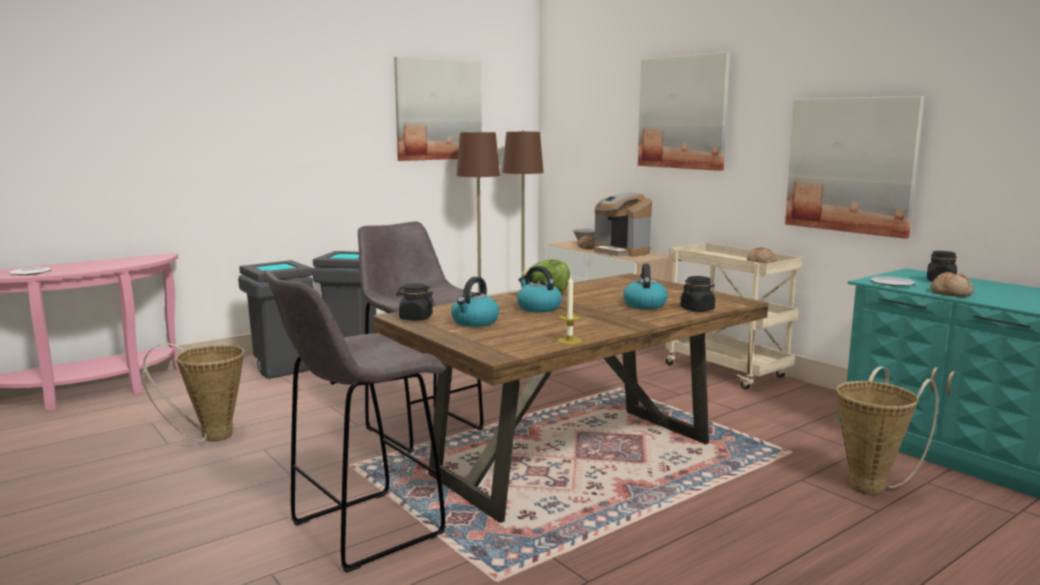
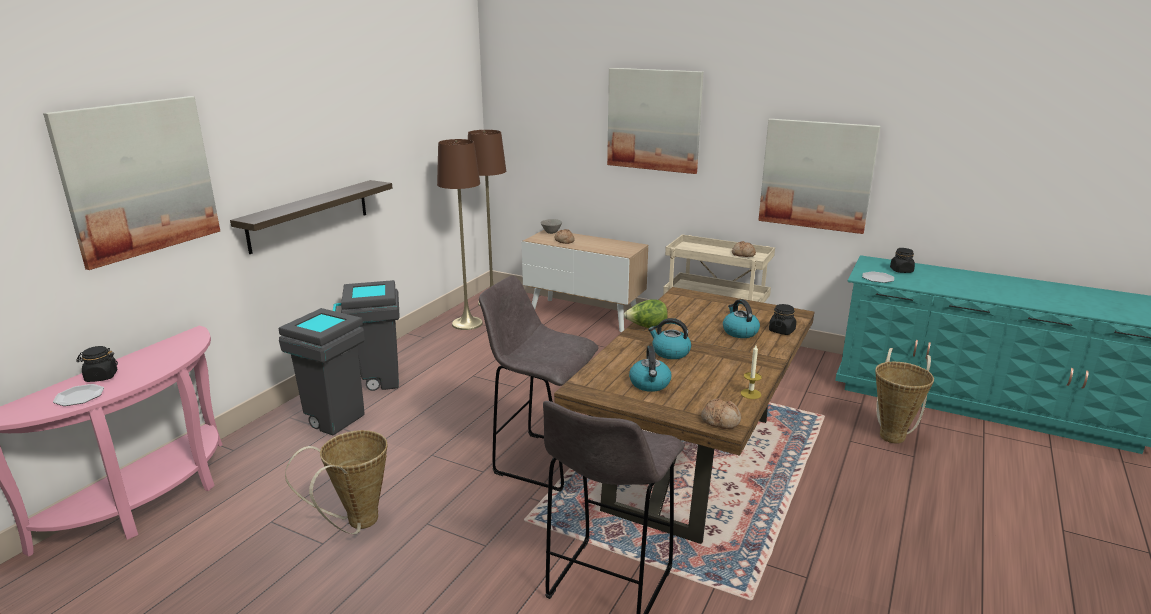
camera: 25 degrees left, 10 degrees up
picture [394,57,482,161] -> picture moved to [43,96,220,270]
black jar [396,283,434,321] -> black jar moved to [76,346,118,382]
coffee machine [594,192,652,257] -> none
bread [930,272,974,297] -> bread moved to [701,399,741,429]
none -> shelf [230,180,392,254]

